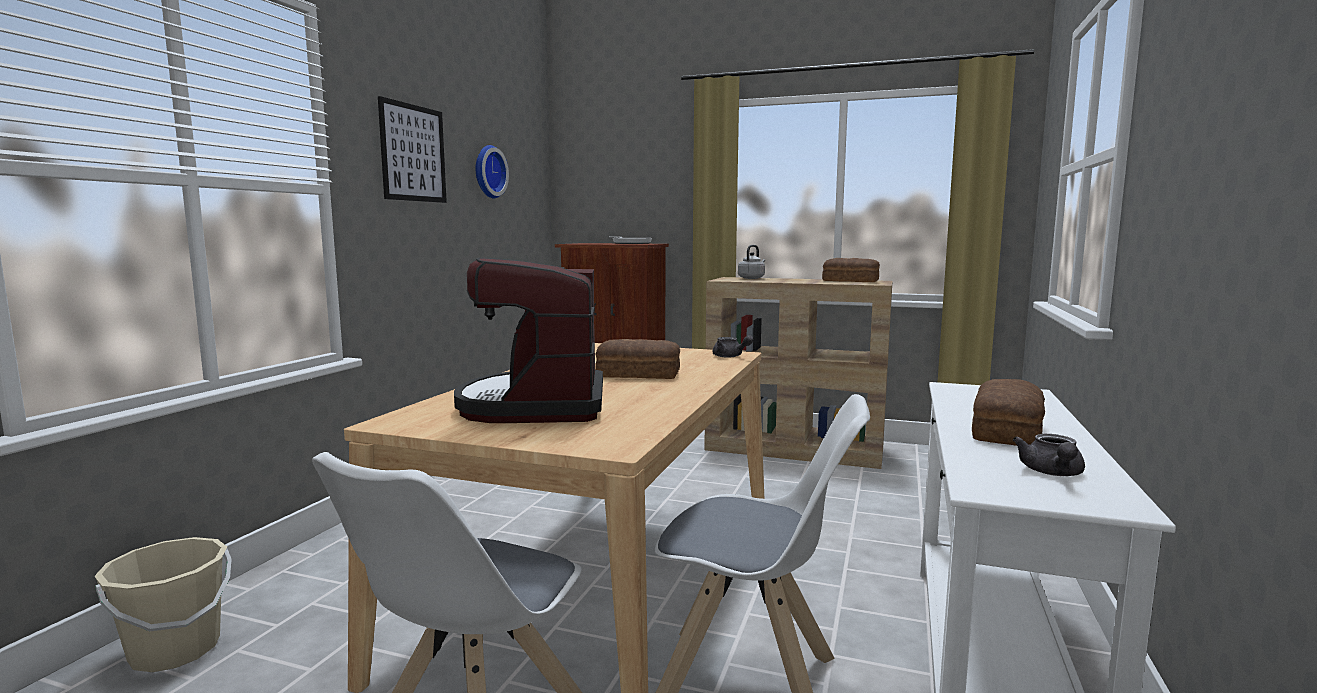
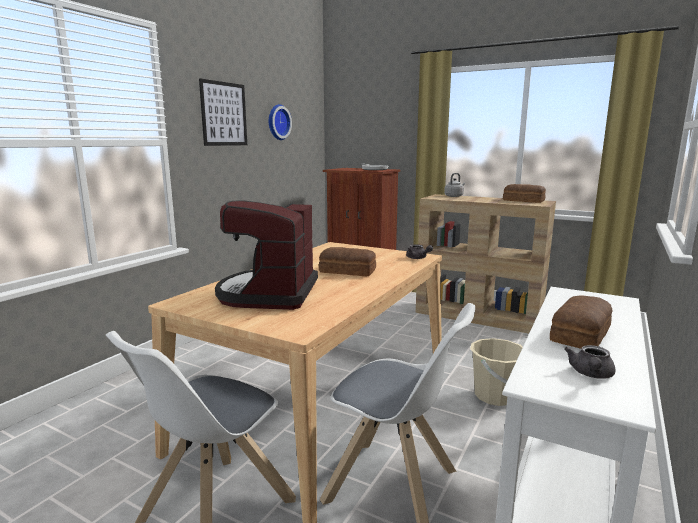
camera: 10 degrees right, 5 degrees up
beige bucket [94,537,232,672] -> beige bucket moved to [470,338,523,406]

